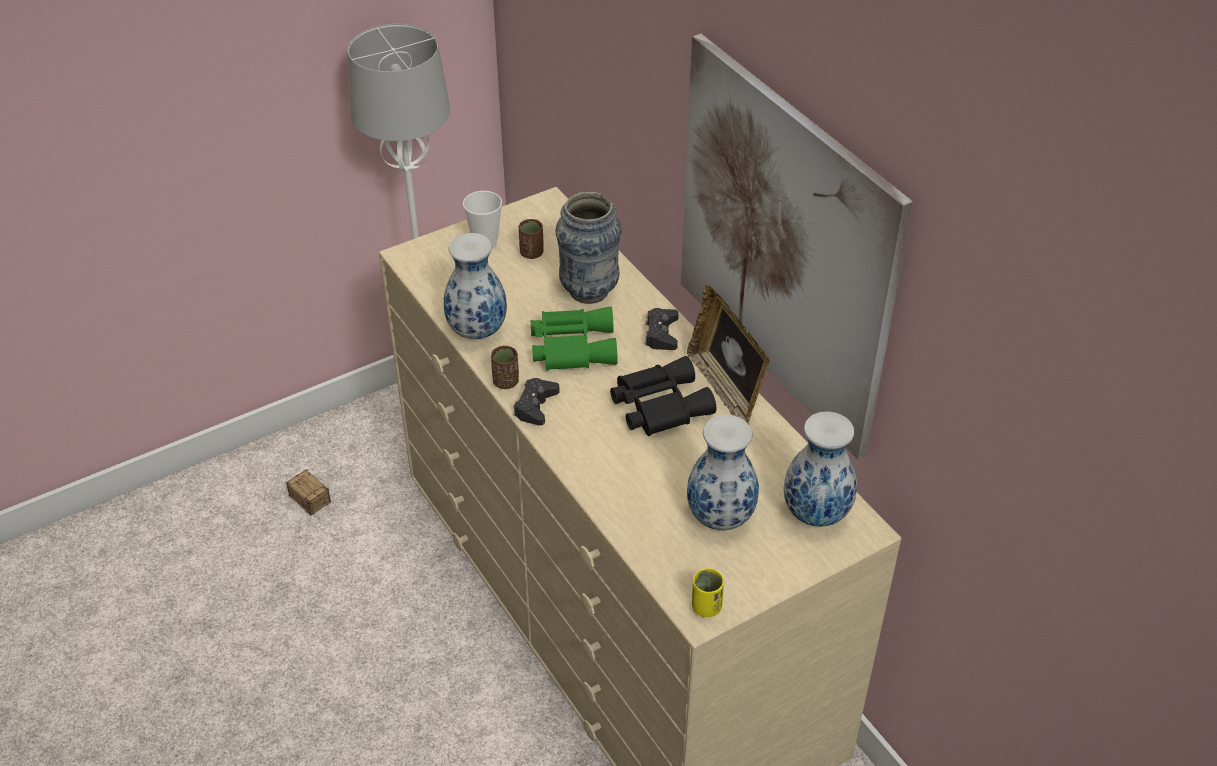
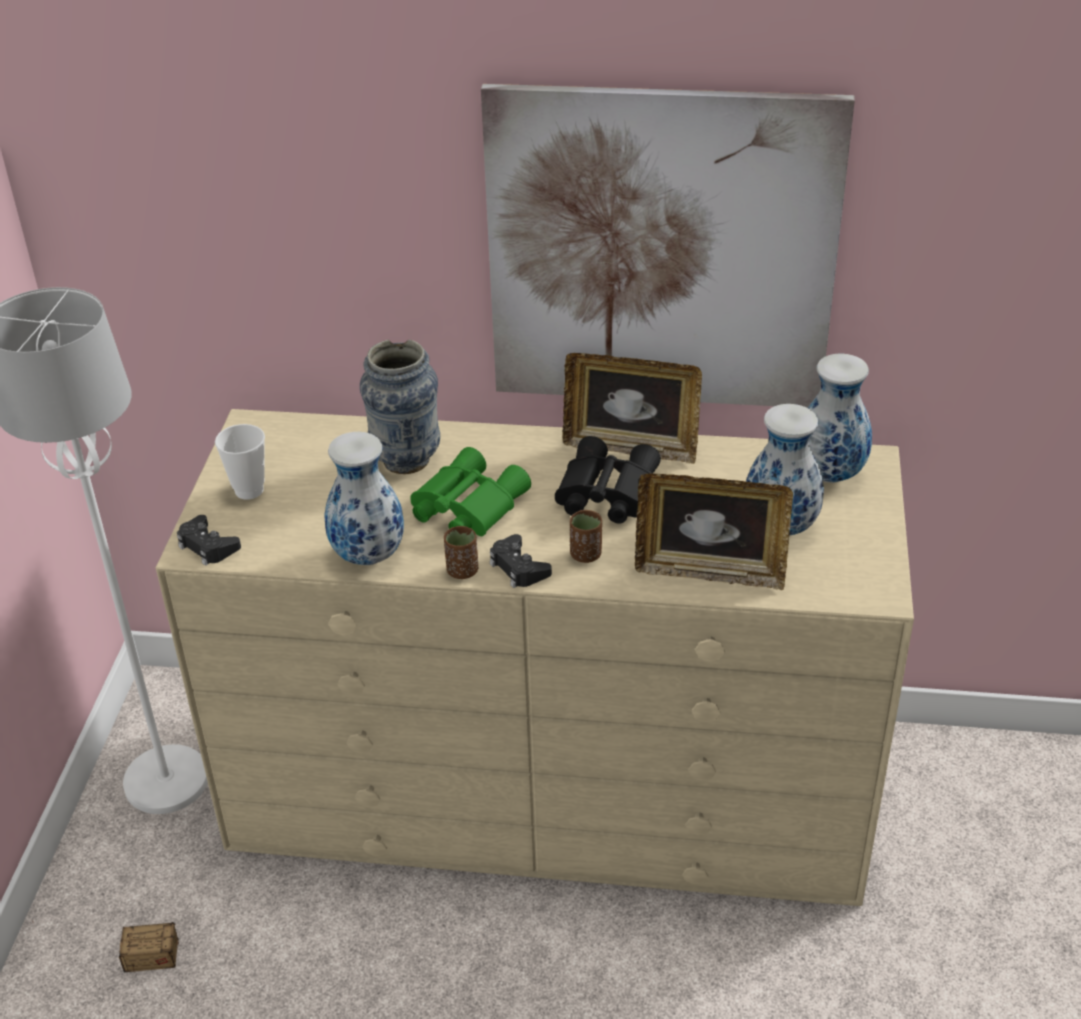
camera: 50 degrees left, 5 degrees down
brown cup [519,219,544,259] -> brown cup moved to [570,510,602,563]
black game controller [644,308,679,350] -> black game controller moved to [177,515,241,566]
yellow cup [692,568,724,617] -> none
none -> picture frame [635,474,793,590]

